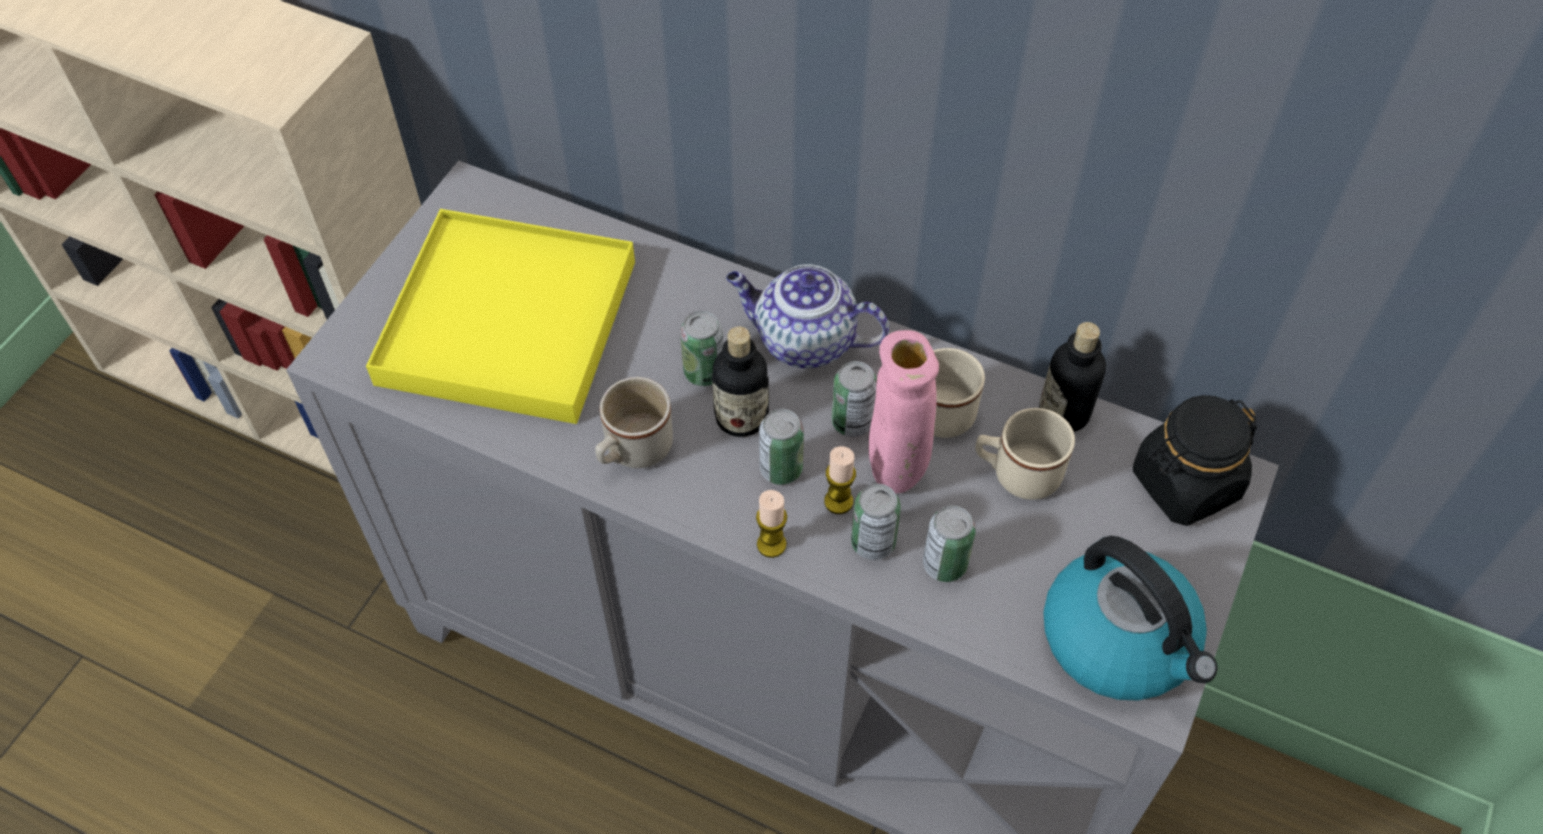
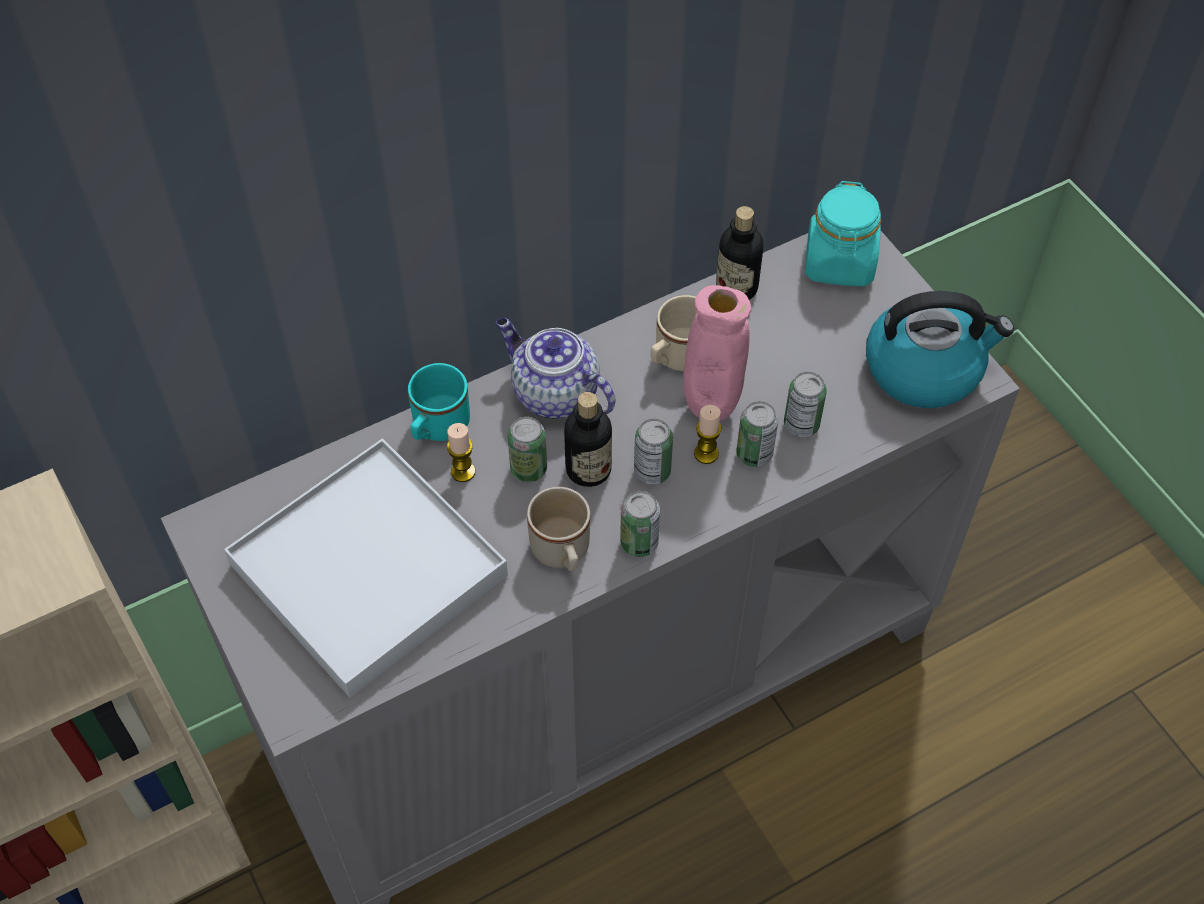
camera: 55 degrees left, 0 degrees up
yellow tray [366,209,635,424] -> white tray [224,438,508,697]
teapot [726,264,889,368] -> teapot turned 75 degrees clockwise [496,318,615,419]
candle [756,490,787,558] -> candle moved to [447,423,475,482]
can [832,361,877,437] -> can moved to [620,491,660,557]
beige mug [975,408,1075,500] -> none
black jar [1133,395,1257,526] -> turquoise jar [805,181,881,286]
none -> turquoise mug [408,363,470,441]

